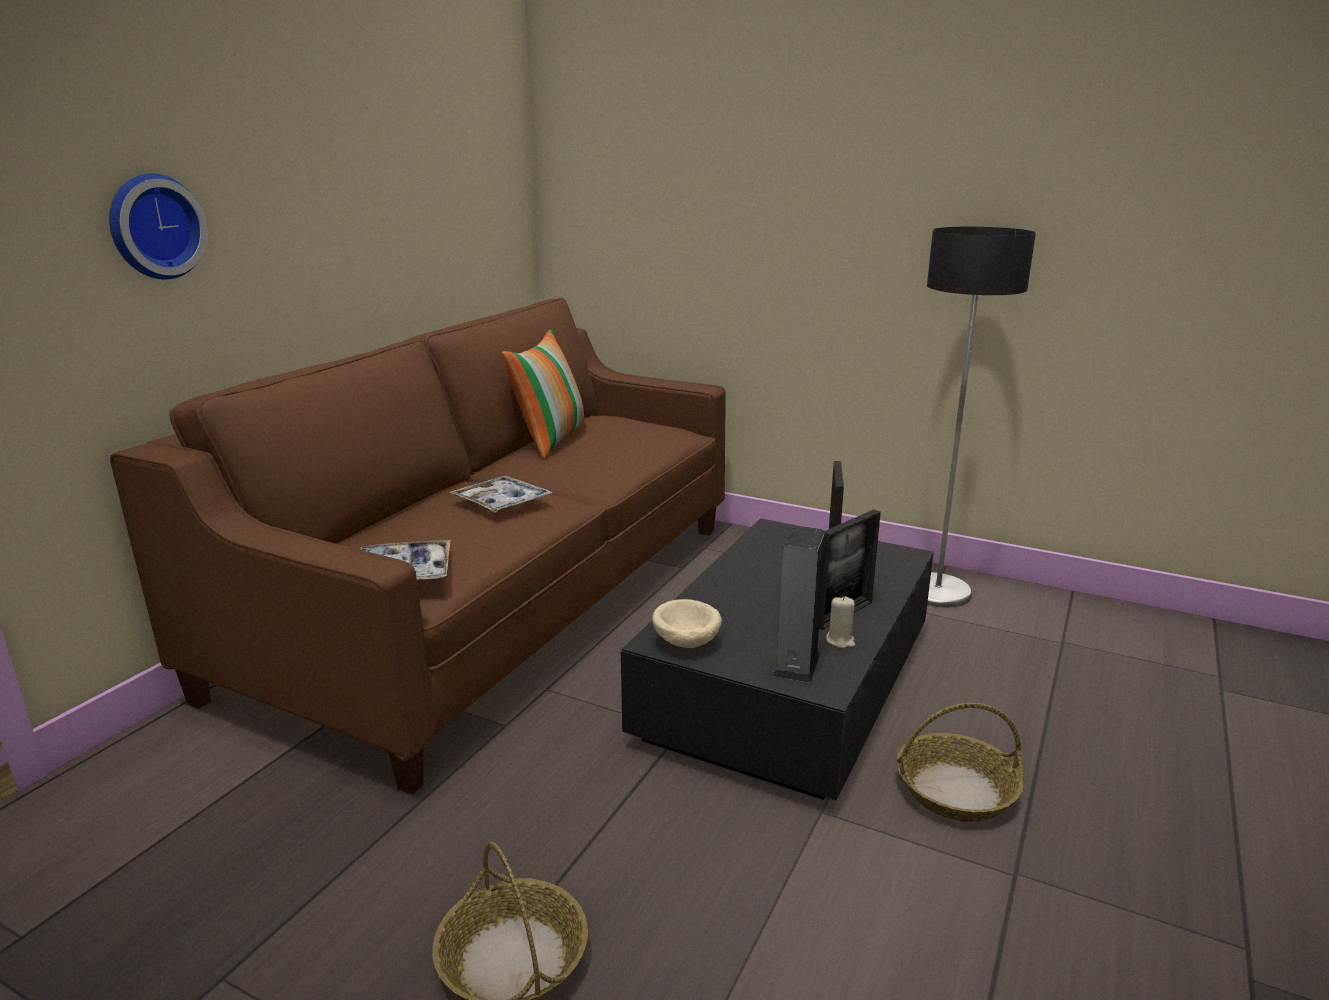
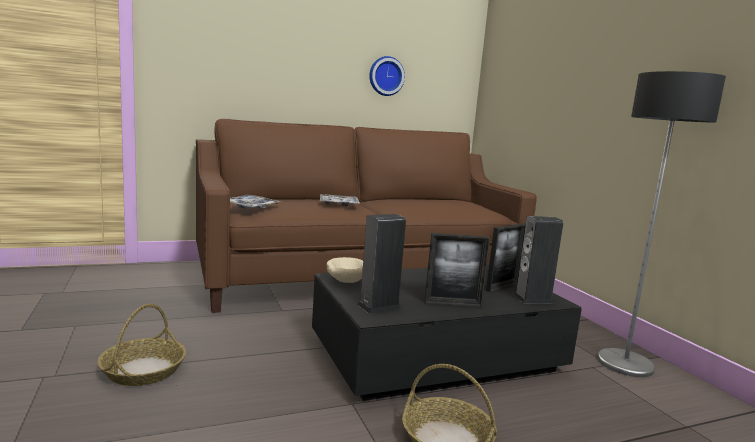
camera: 40 degrees right, 10 degrees down
wall clock [109,173,208,280] -> wall clock moved to [369,56,405,96]
pillow [502,329,587,459] -> none
beige candle [826,596,855,648] -> none
none -> speaker [513,216,563,304]

